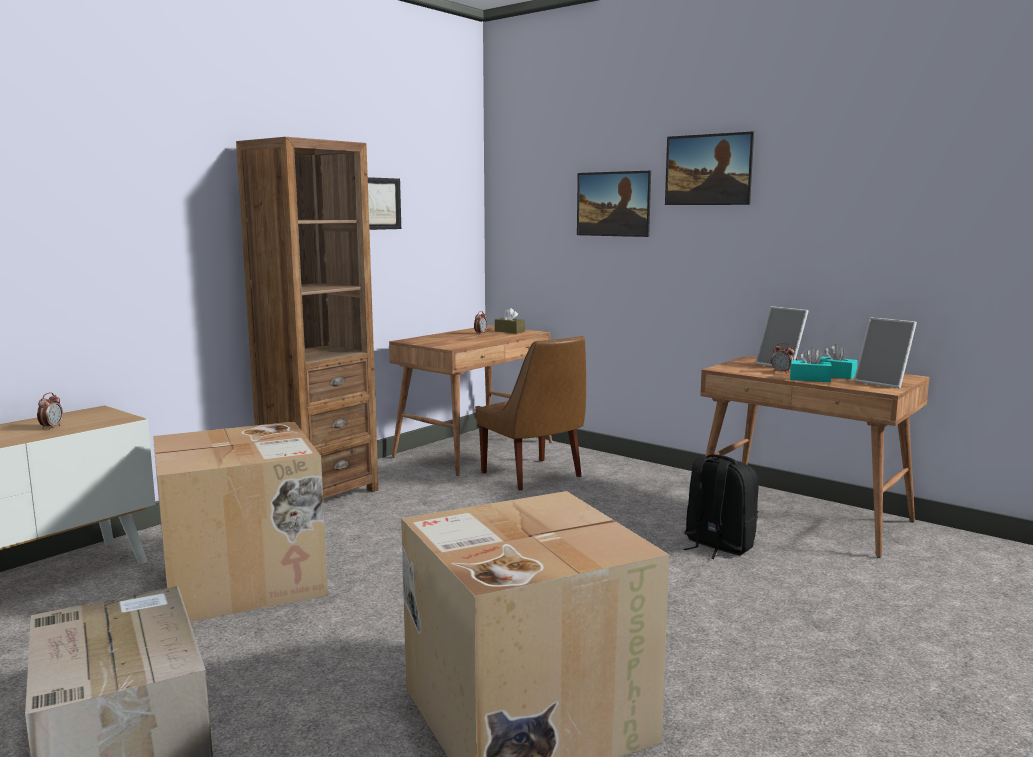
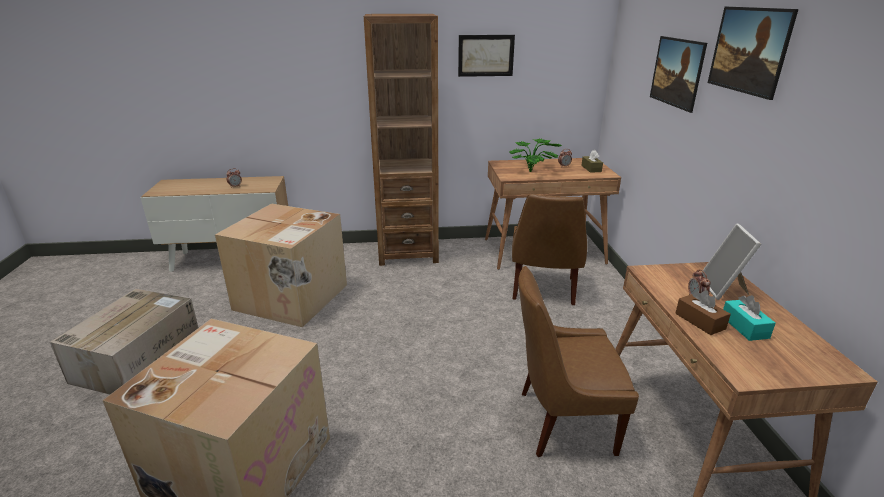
camera: 45 degrees right, 15 degrees up
black backpack [683,454,758,559] -> brown chair [518,266,639,457]
turquoise tissue box [790,347,832,382] -> brown tissue box [675,290,731,335]
picture frame [854,317,917,389] -> none
none -> potted plant [509,138,562,172]

